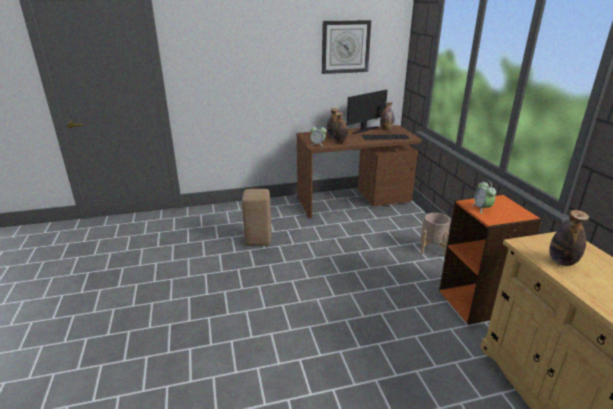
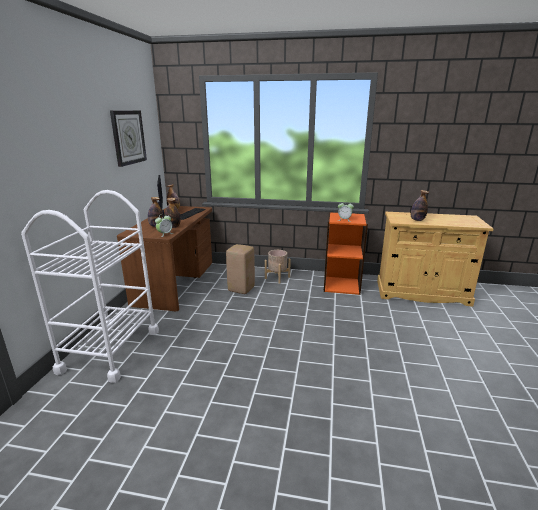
camera: 65 degrees left, 5 degrees down
beige stool [242,189,271,246] -> beige stool moved to [226,244,255,294]
none -> white cart [21,190,159,383]

